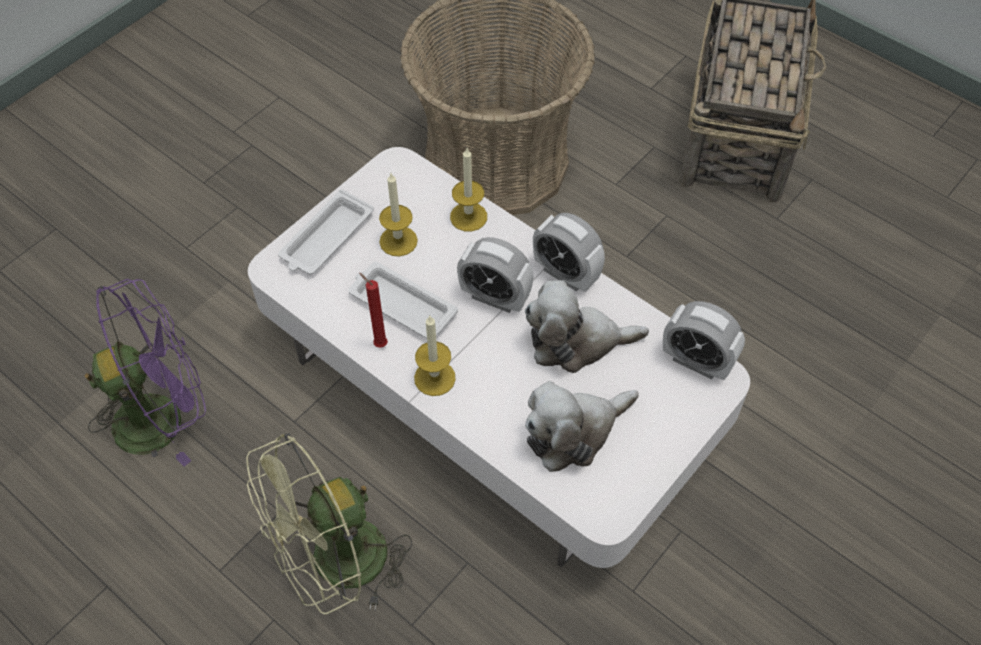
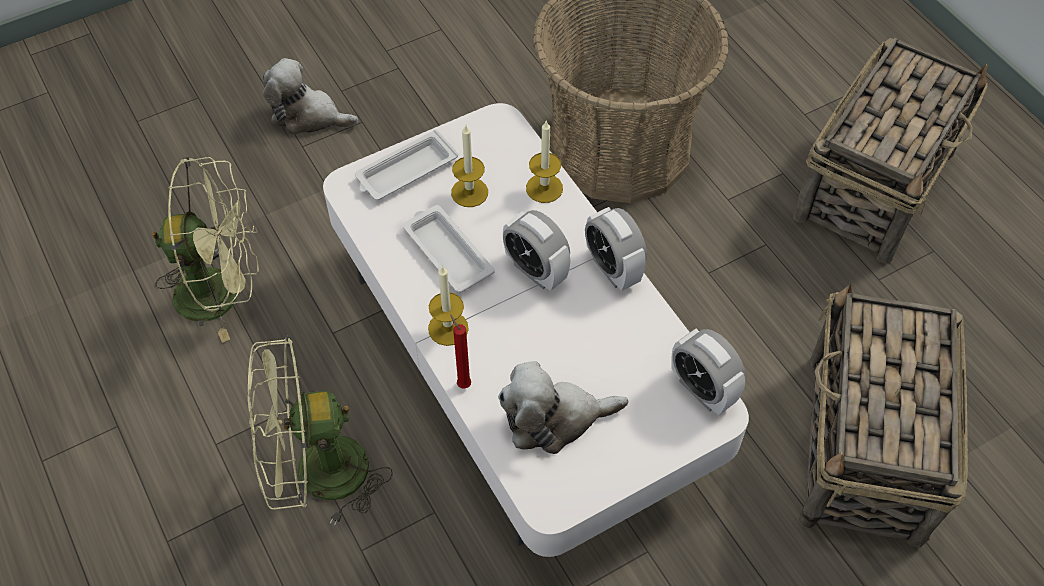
camera: 20 degrees right, 0 degrees up
purple fan [85,279,206,467] -> green fan [152,157,259,343]
red candle [359,273,388,348] -> red candle moved to [450,314,471,389]
plush toy [525,280,649,373] -> plush toy moved to [263,58,358,135]
none -> basket [798,284,968,548]

